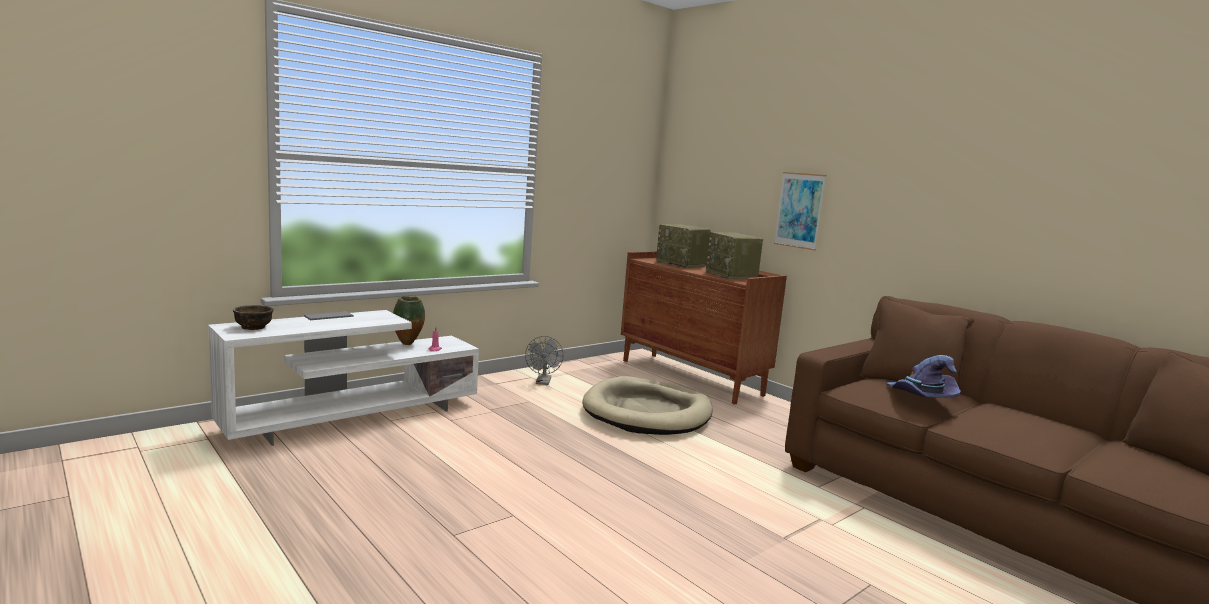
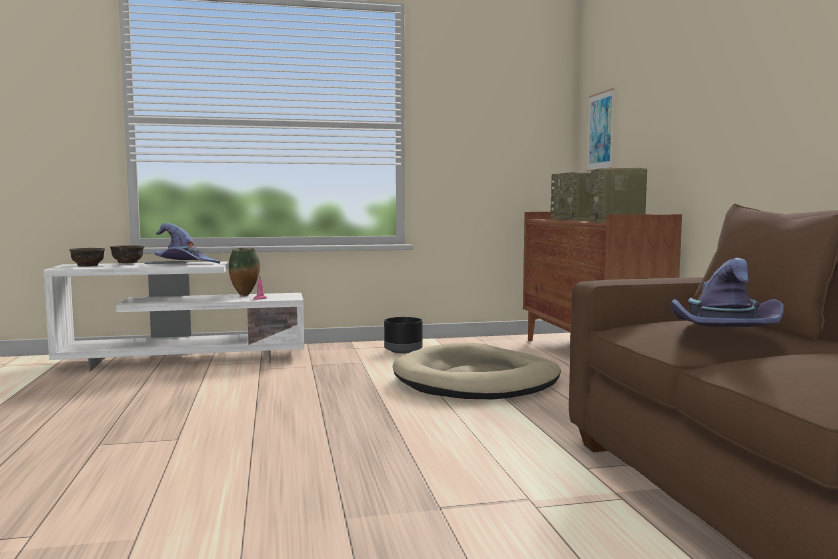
camera: 30 degrees right, 5 degrees down
grey fan [525,336,564,385] -> black planter [384,317,423,353]
picture [774,172,826,251] -> picture moved to [587,88,615,172]
none -> brown bowl [110,245,144,263]
none -> purple hat [155,223,220,263]

